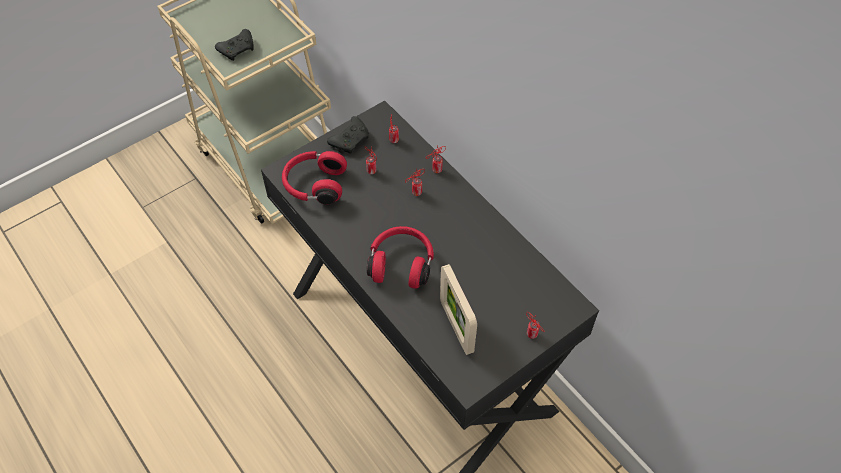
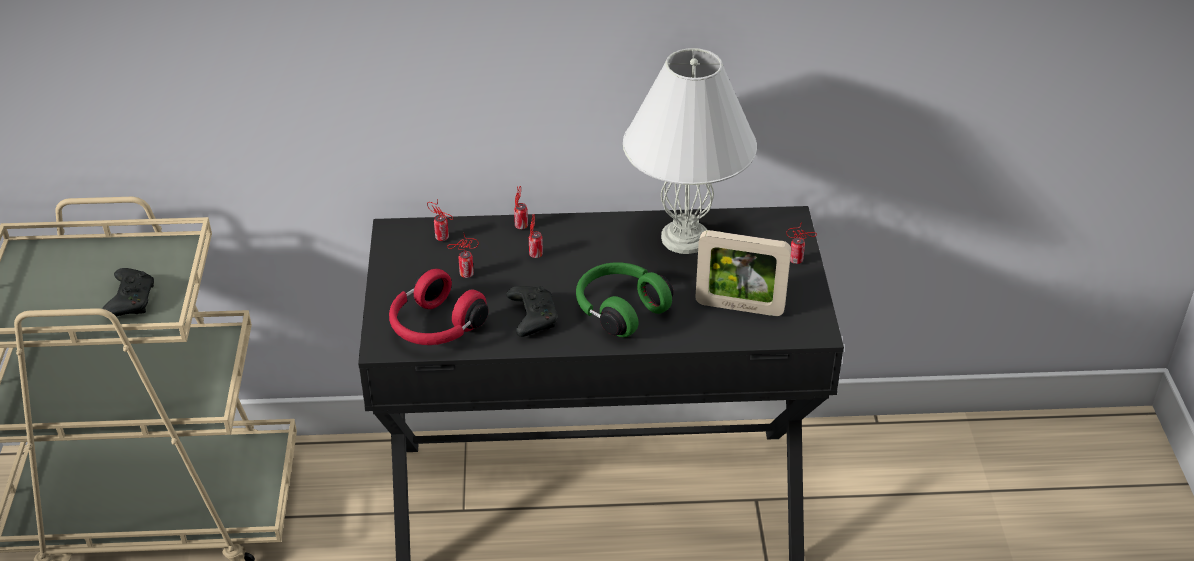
camera: 55 degrees left, 15 degrees down
black game controller [327,116,369,153] -> black game controller moved to [506,286,558,337]
red headphones [367,226,434,289] -> green headphones [576,262,674,337]
none -> white table lamp [623,48,757,254]

